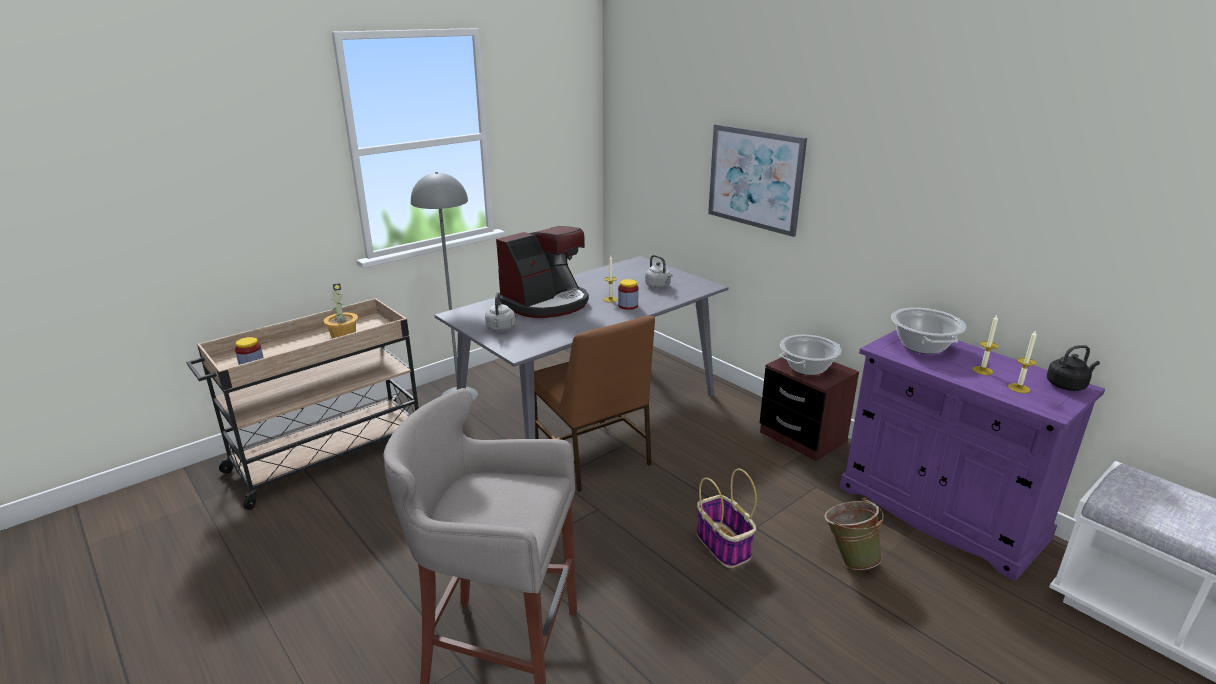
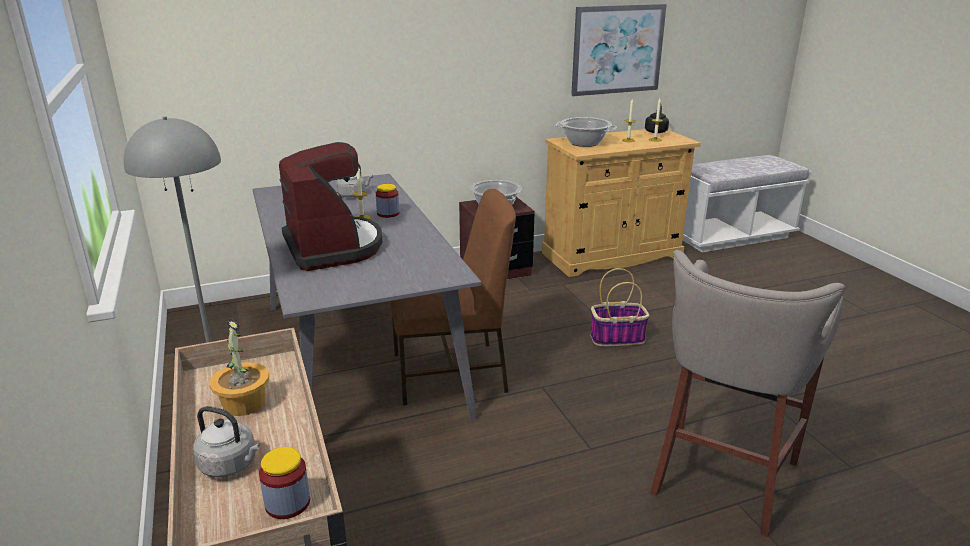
camera: 70 degrees left, 0 degrees up
grey kettle [485,292,515,331] -> grey kettle moved to [193,406,260,477]
picture [708,124,807,237] -> picture moved to [571,4,667,96]
green bucket [824,498,884,570] -> none
purple cabinet [839,329,1105,581] -> beige cabinet [542,129,701,277]

